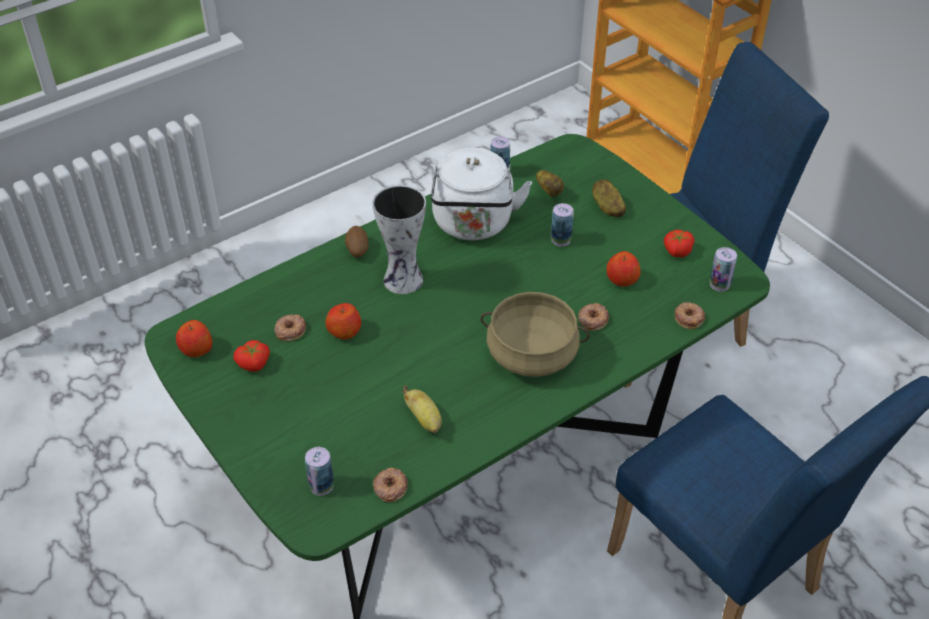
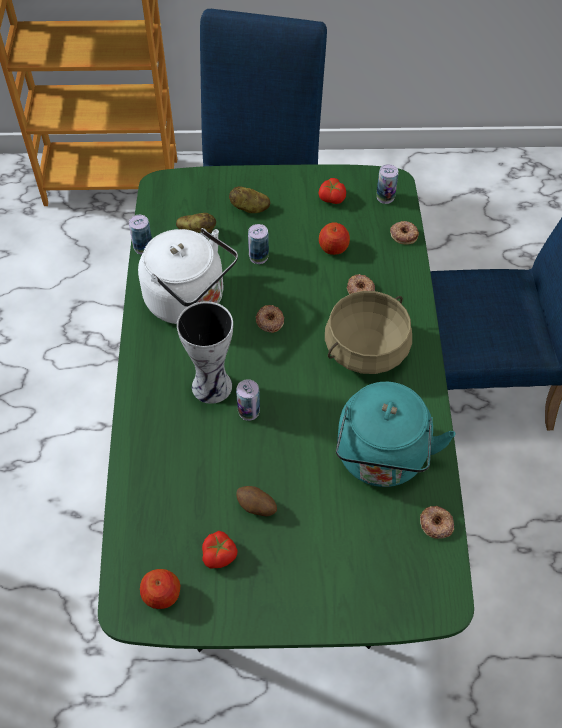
camera: 55 degrees left, 10 degrees up
donut [275,314,306,341] -> donut moved to [256,305,284,333]
can [305,447,334,496] -> can moved to [236,379,260,421]
apple [326,303,361,340] -> none
potato [345,226,369,258] -> potato moved to [236,486,277,516]
banana [403,385,442,433] -> turquoise kettle [336,382,455,487]

